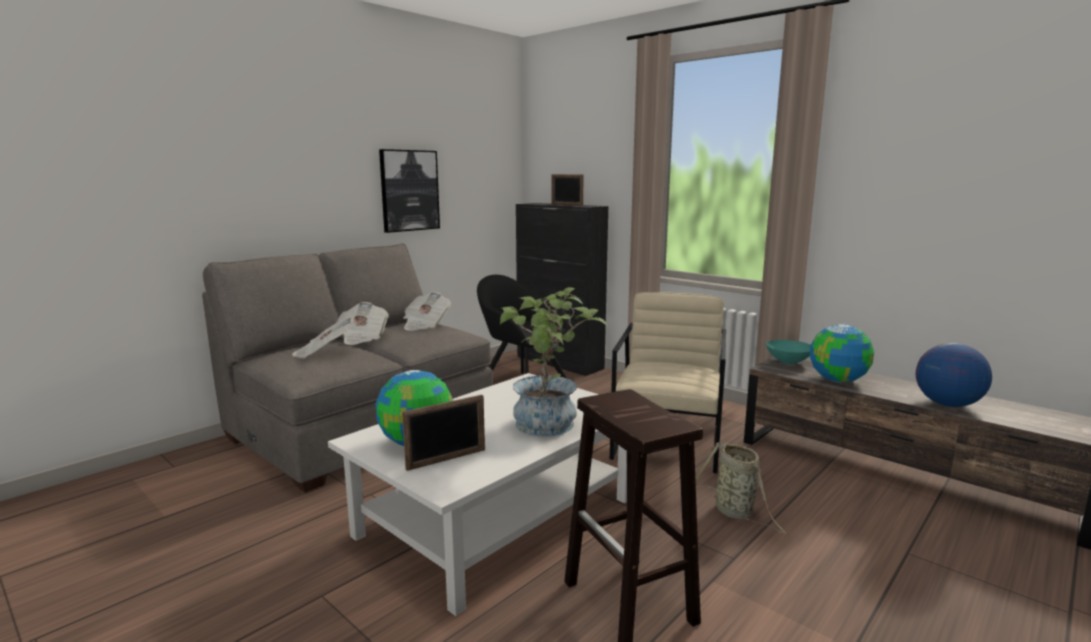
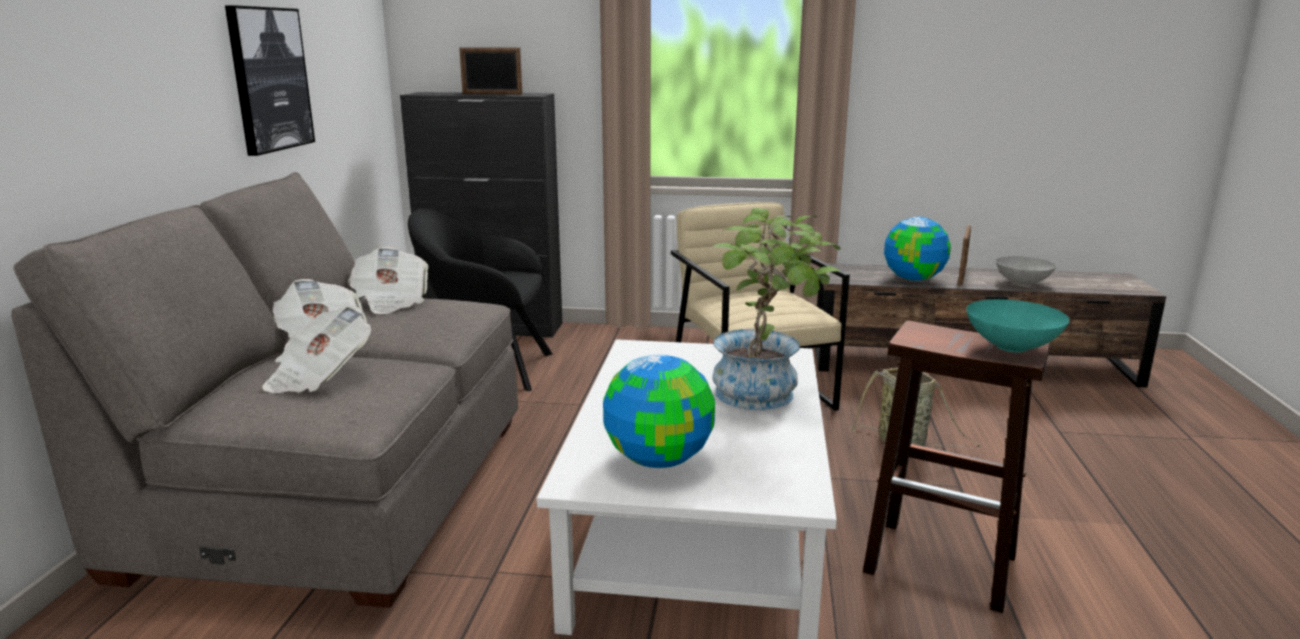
camera: 35 degrees left, 5 degrees up
picture frame [402,395,485,471] -> picture frame moved to [958,225,971,286]
turquoise bowl [766,340,811,364] -> turquoise bowl moved to [966,299,1070,352]
globe [916,343,992,407] -> grey bowl [996,256,1056,286]

